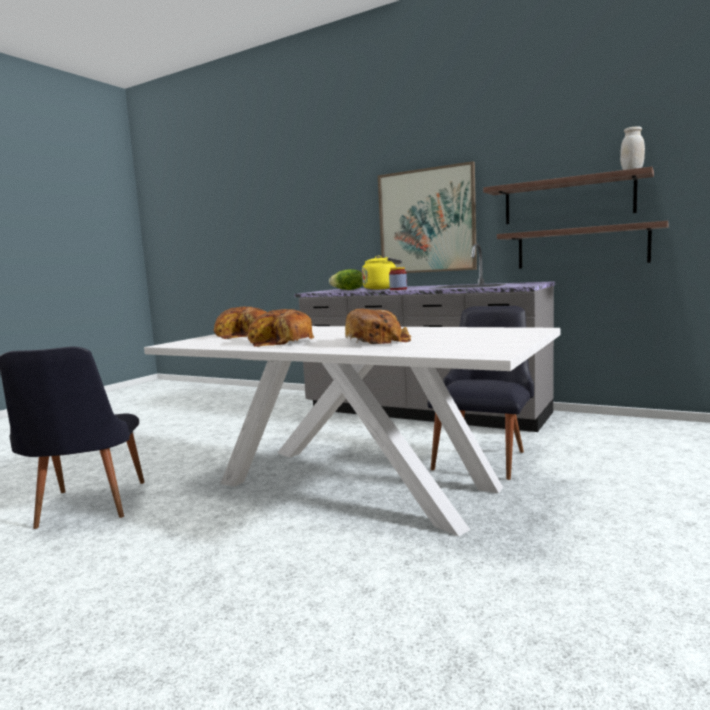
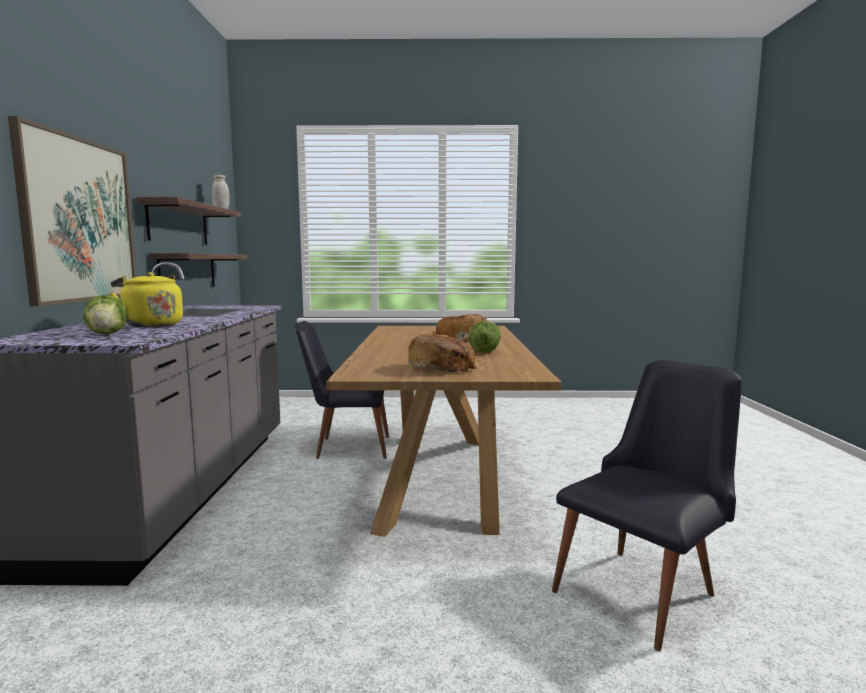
camera: 120 degrees left, 0 degrees up
white dining table [144,326,560,536] -> brown dining table [326,326,562,537]
bread [247,309,315,347] -> lettuce [469,321,500,353]
jar [389,267,407,290] -> none

